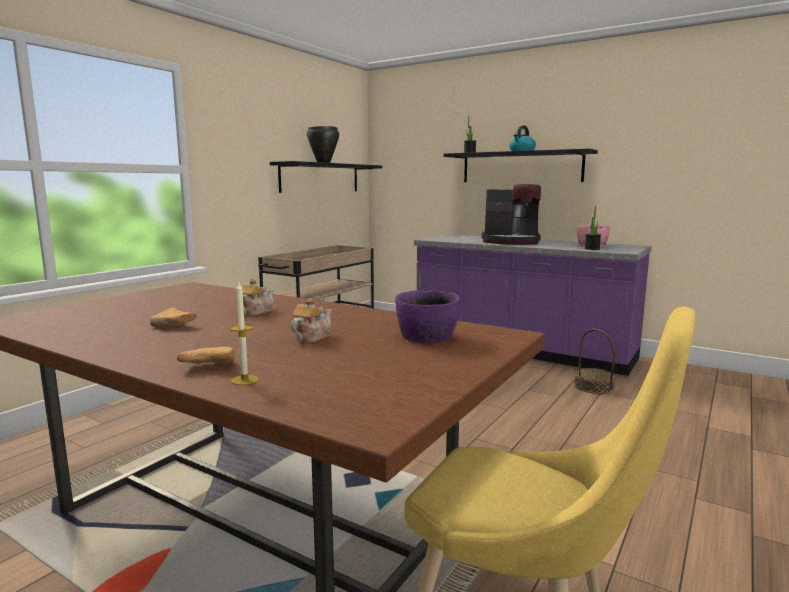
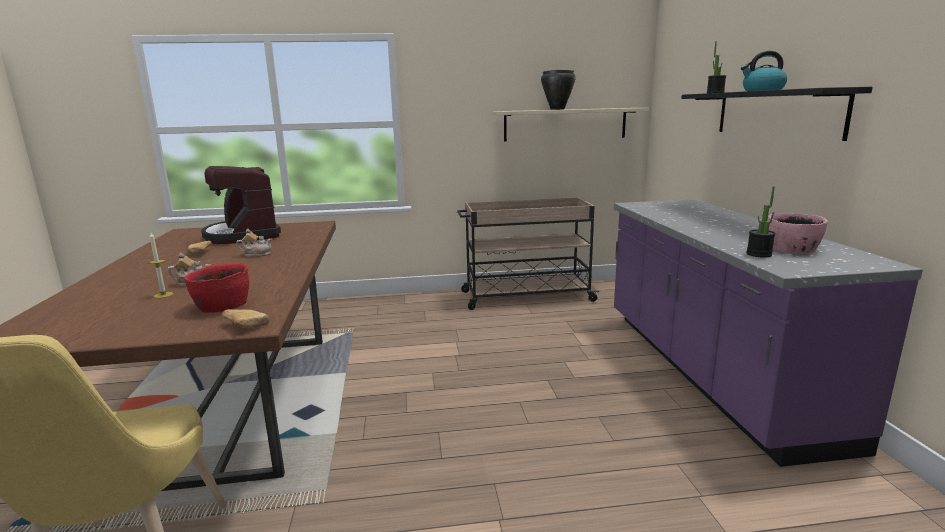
camera: 50 degrees right, 5 degrees up
bread [177,347,235,363] -> bread moved to [222,309,269,328]
candle [230,283,259,385] -> candle moved to [148,233,174,298]
black shelf [270,161,382,193] -> beige shelf [493,108,649,141]
purple bowl [395,290,460,343] -> red bowl [184,263,249,313]
coffee machine [481,184,541,245] -> coffee machine moved to [201,166,281,244]
basket [574,329,616,394] -> none

